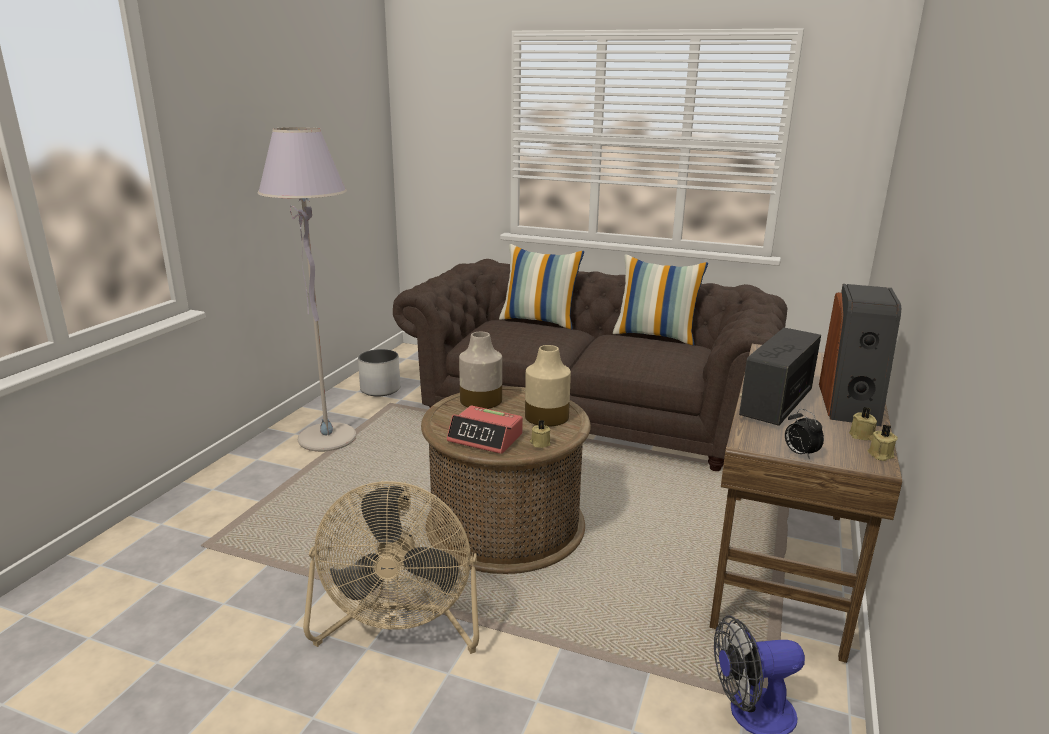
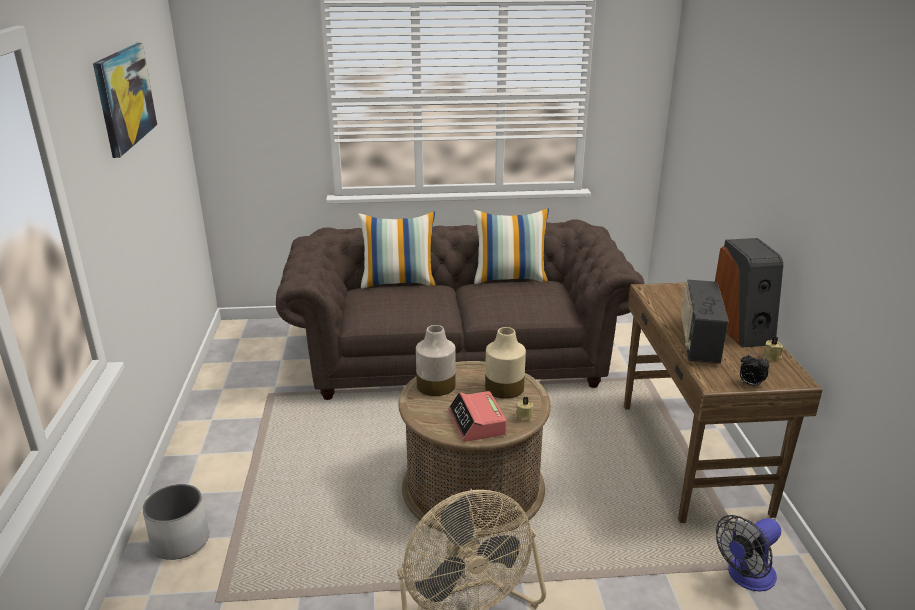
camera: 25 degrees left, 5 degrees up
grey floor lamp [258,127,356,452] -> none
white planter [358,349,401,396] -> white planter moved to [142,484,209,560]
alarm clock [446,405,523,454] -> alarm clock turned 75 degrees clockwise [448,391,507,442]
beige candle [867,424,898,461] -> none
none -> picture [93,43,157,158]

